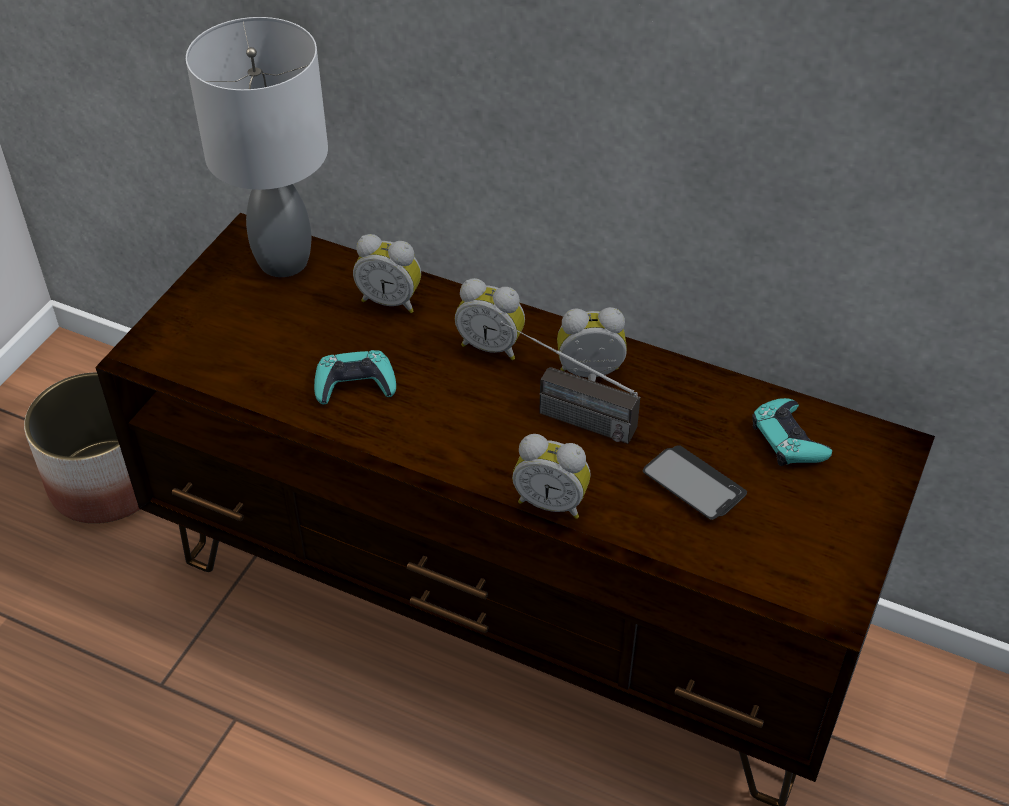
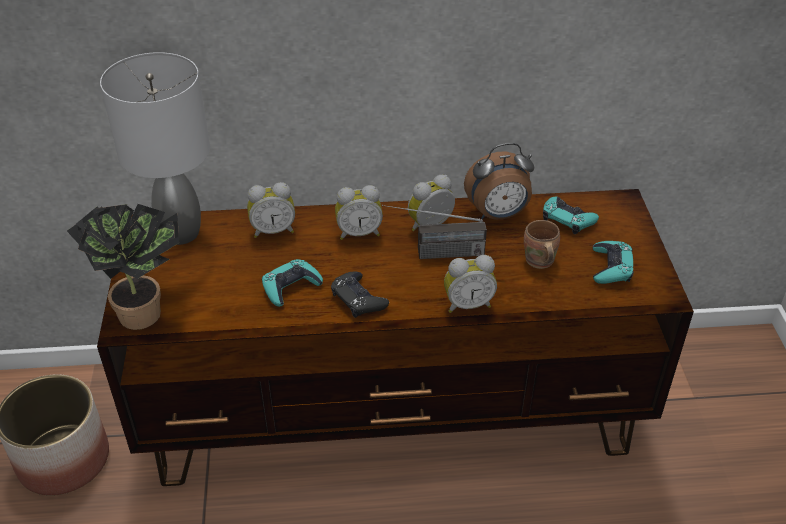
camera: 30 degrees left, 5 degrees down
phone [643,445,747,520] -> brown mug [524,220,560,269]
none -> potted plant [67,204,179,330]
none -> black game controller [331,271,389,318]
none -> alarm clock [464,143,534,220]
none -> turquoise game controller [593,241,634,284]

